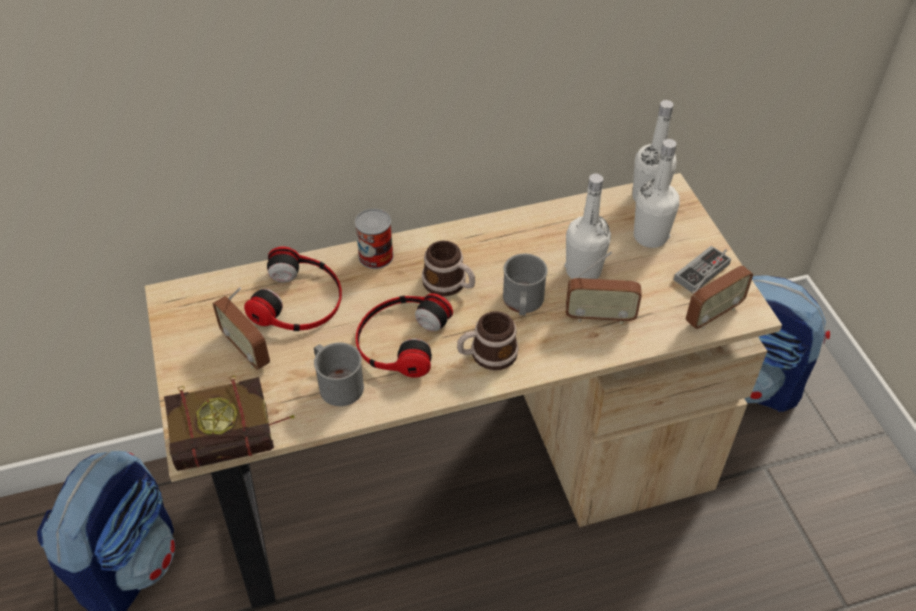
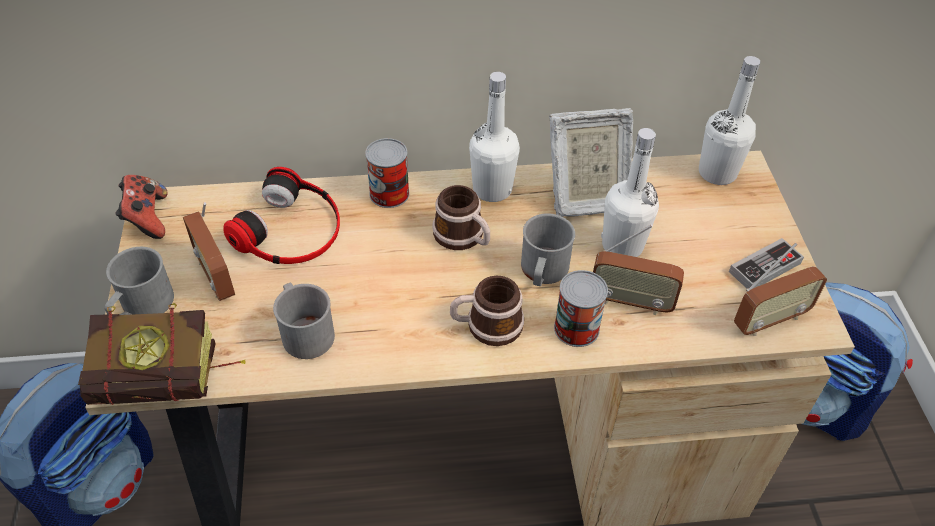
camera: 10 degrees right, 0 degrees up
headphones [356,293,453,378] -> none
white bottle [634,139,680,248] -> white bottle moved to [469,72,520,202]
none -> grey mug [105,247,174,315]
none -> game controller [115,175,168,239]
none -> picture frame [549,108,633,217]
none -> can [554,270,608,347]

